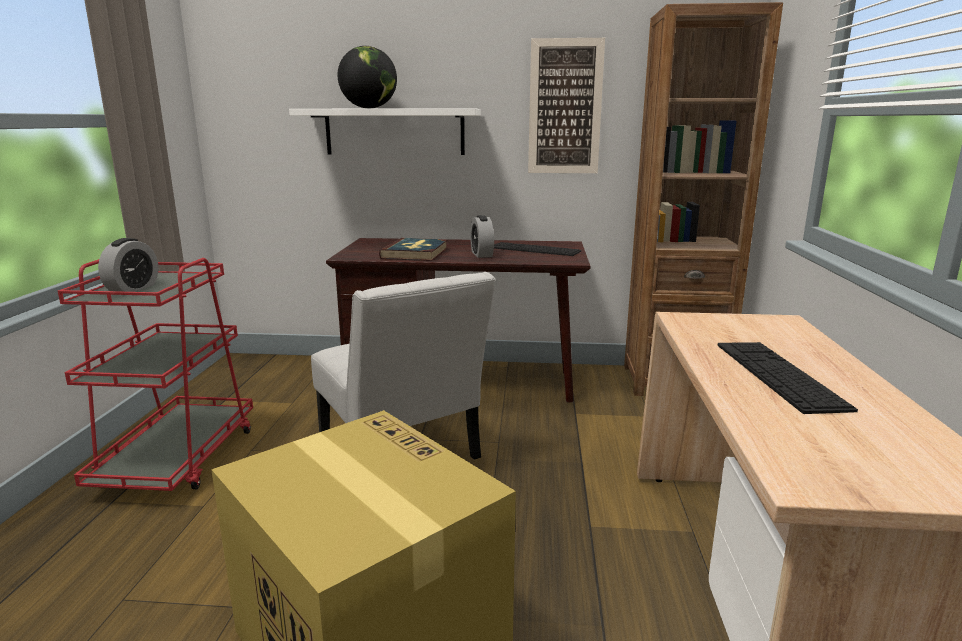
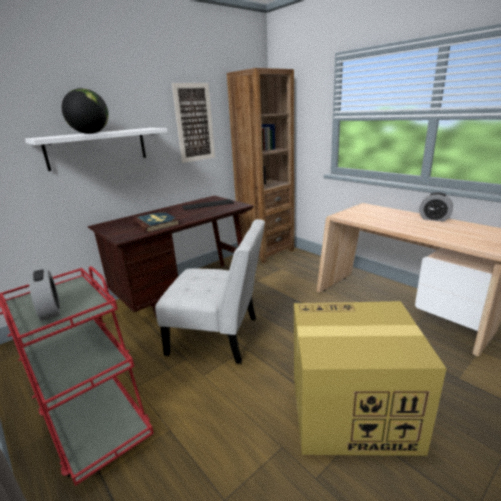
camera: 45 degrees left, 5 degrees up
alarm clock [470,215,494,258] -> alarm clock moved to [419,192,453,222]
keyboard [718,342,858,414] -> none

